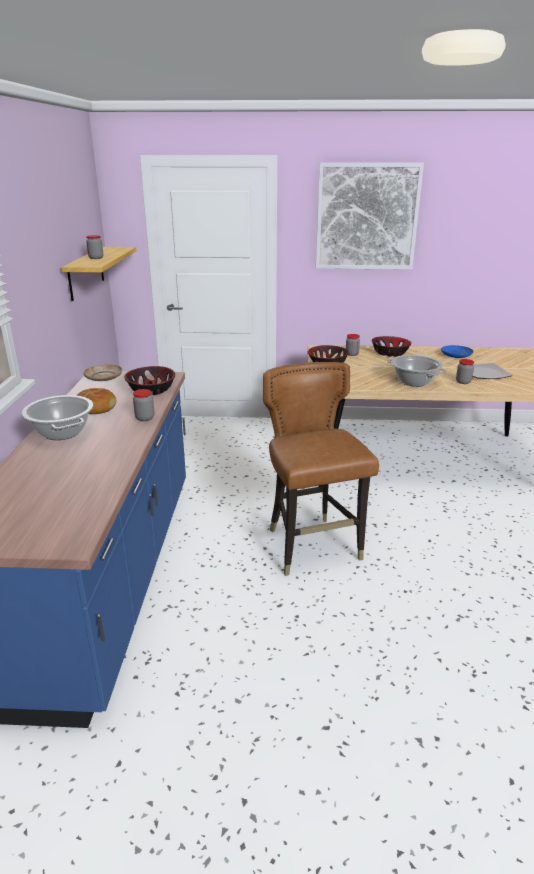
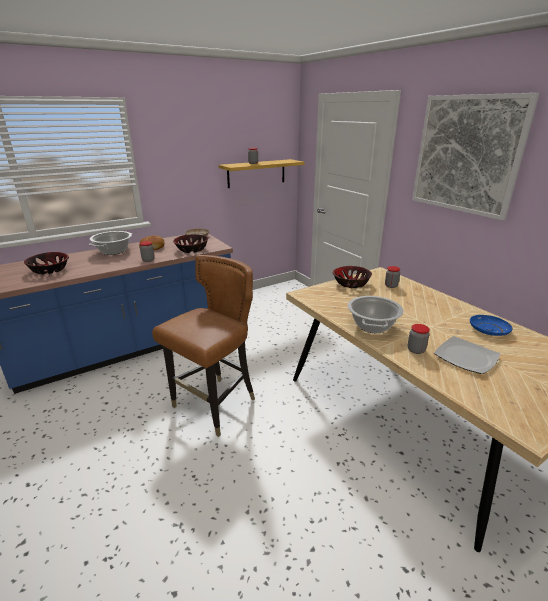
camera: 55 degrees right, 0 degrees up
bowl [372,336,411,357] -> bowl moved to [24,252,69,275]

